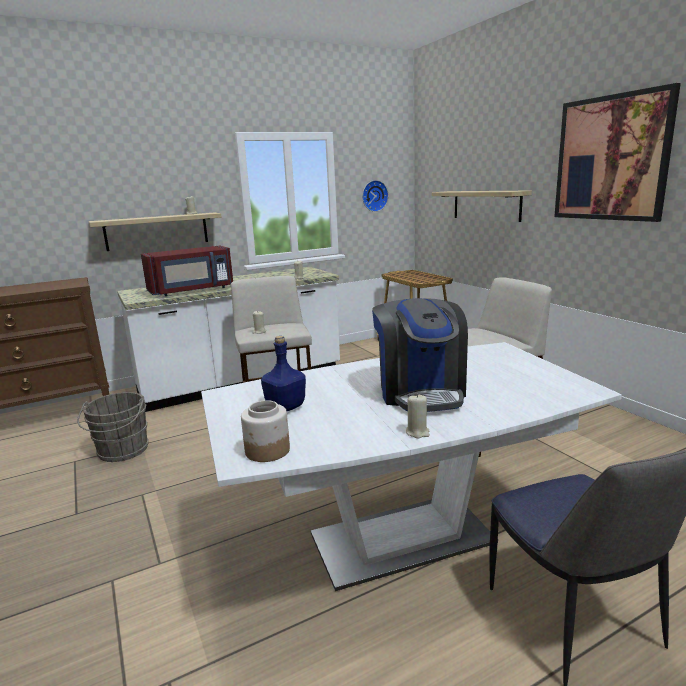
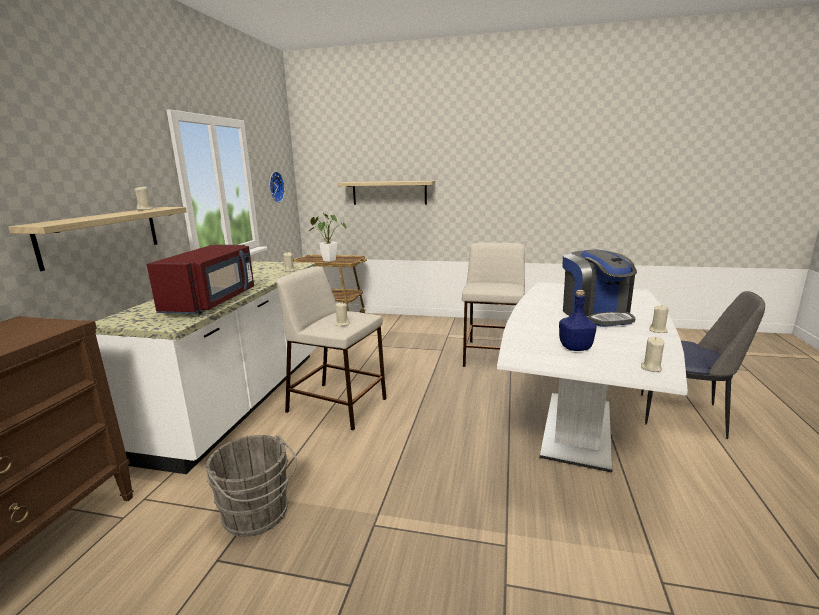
camera: 50 degrees left, 0 degrees up
jar [241,400,290,462] -> beige candle [641,337,664,372]
coffee machine [372,298,468,412] -> coffee machine turned 45 degrees clockwise [563,249,637,327]
picture [554,83,681,222] -> none
none -> potted plant [309,213,347,262]

